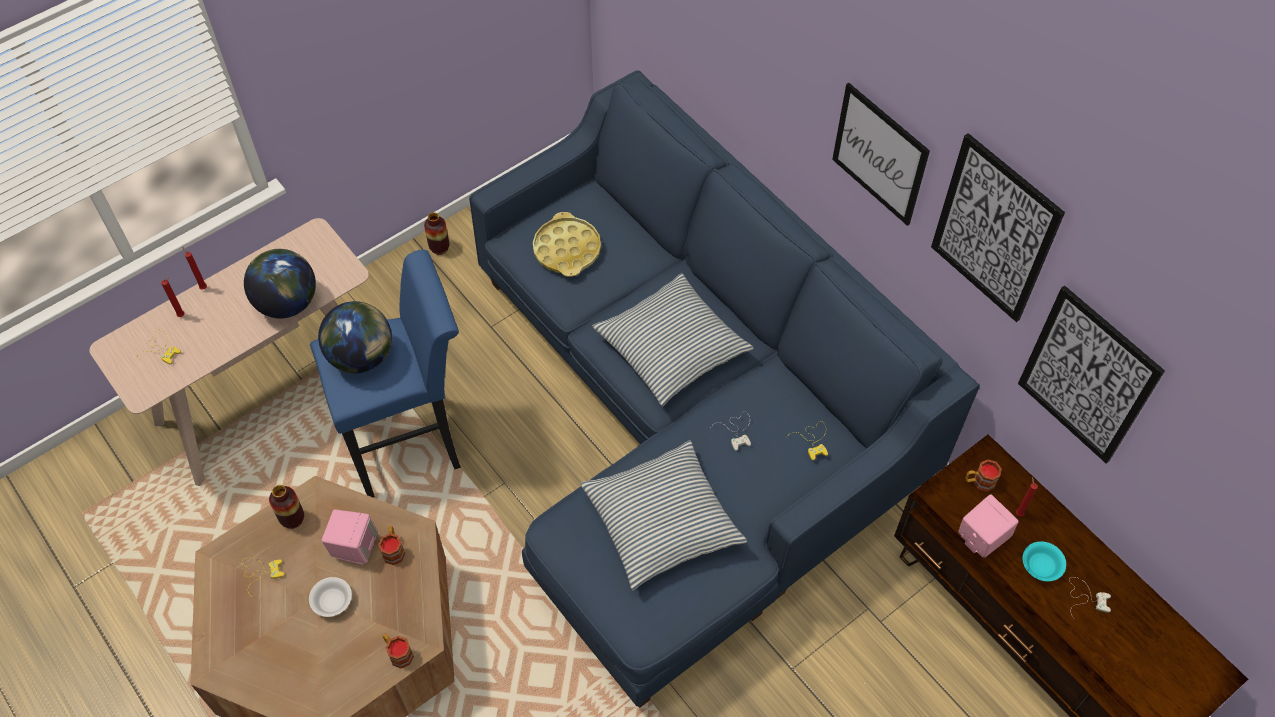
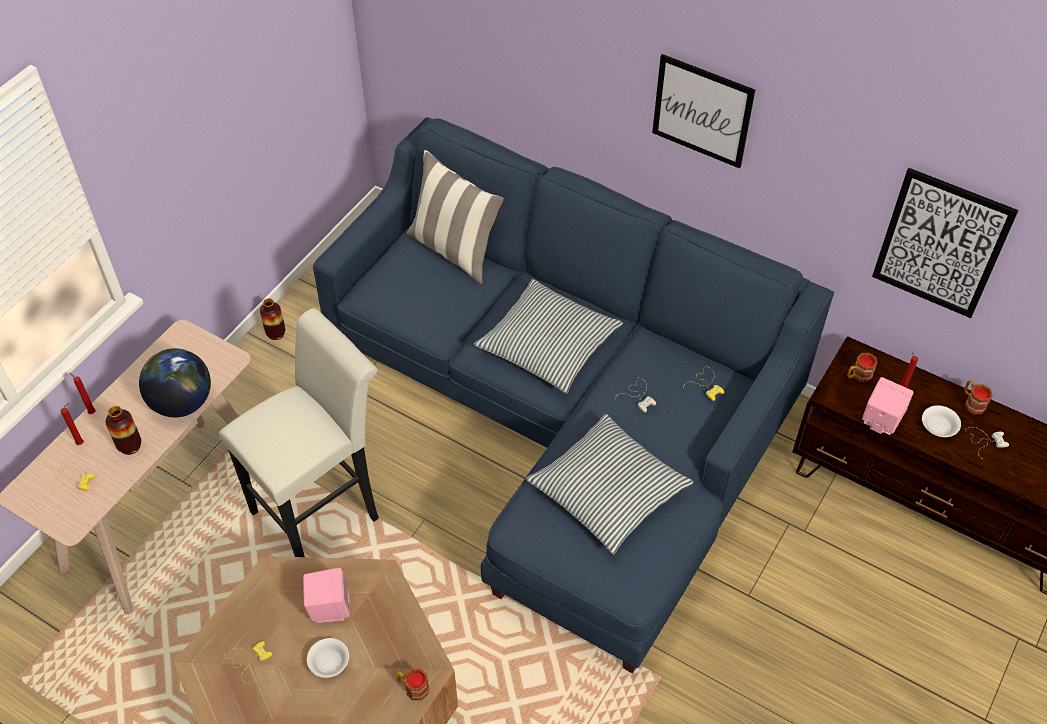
camera: 20 degrees left, 5 degrees down
vase [269,485,304,529] -> vase moved to [105,406,141,455]
blue stool [310,250,461,498] -> white stool [219,308,379,557]
globe [318,301,392,373] -> none
mug [378,526,405,565] -> mug moved to [965,380,993,414]
yellow tray [533,212,601,277] -> none
picture [931,133,1065,322] -> none
turquoise bowl [1023,541,1066,581] -> white bowl [922,405,961,437]
none -> pillow [407,150,504,284]

